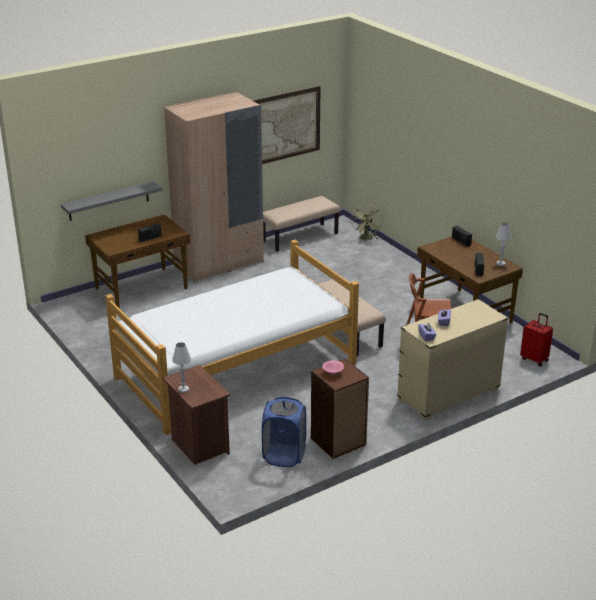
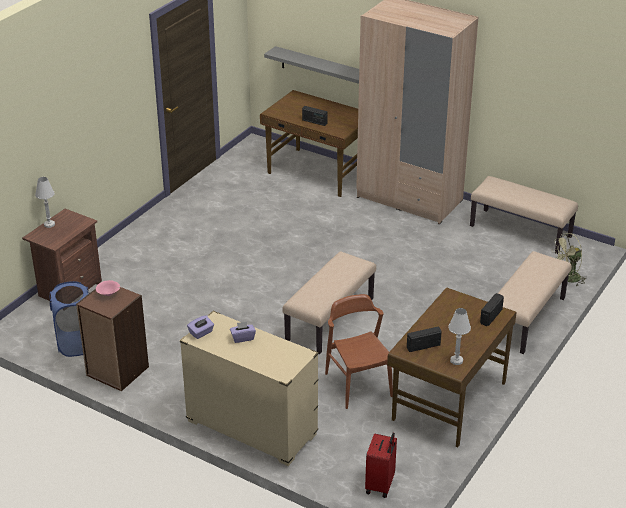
camera: 65 degrees right, 5 degrees up
bed [105,240,359,435] -> none
picture [252,86,321,164] -> none
none -> beige bench [498,251,572,354]

